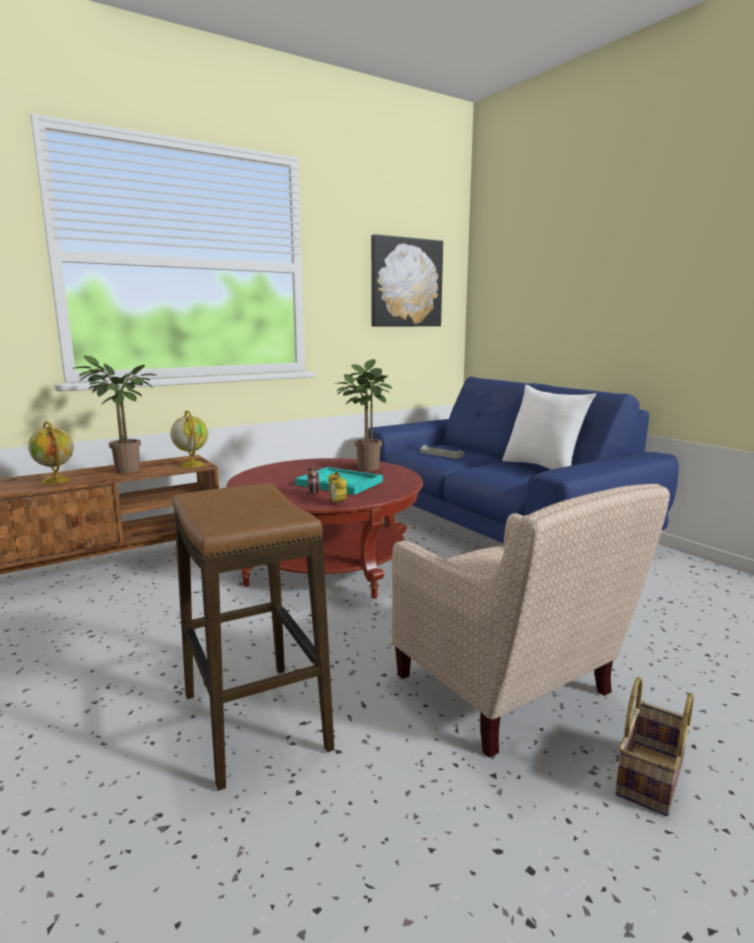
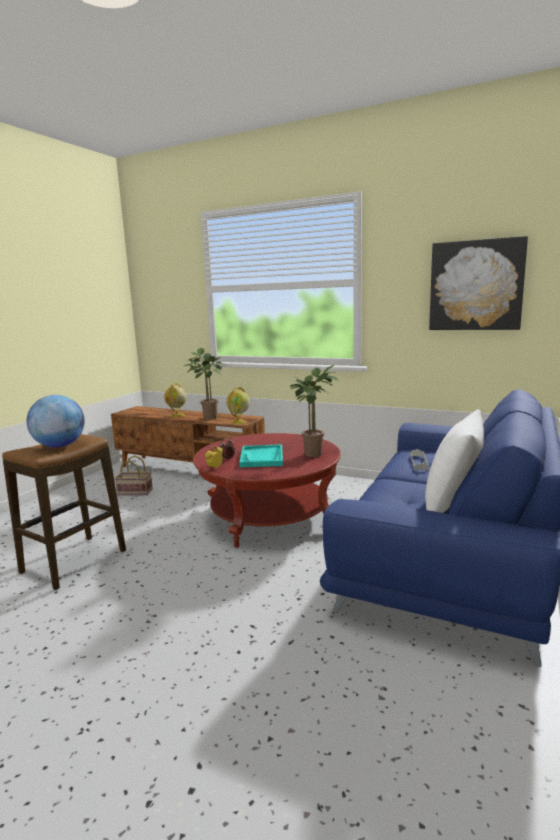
camera: 60 degrees right, 0 degrees up
beige armchair [392,483,670,758] -> none
basket [615,677,694,816] -> basket moved to [115,456,153,496]
none -> globe [27,395,85,448]

